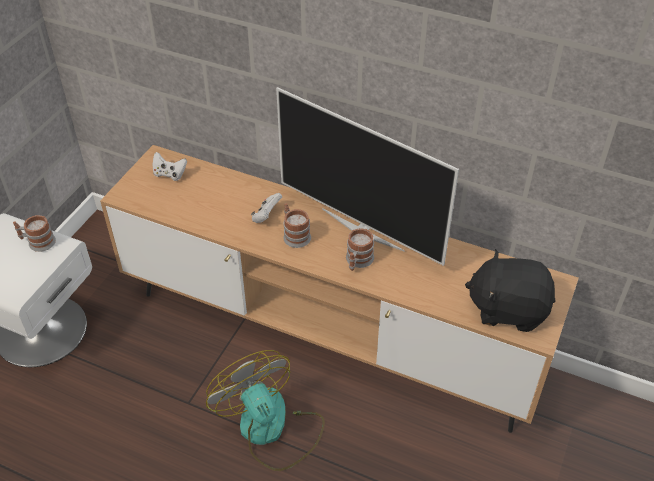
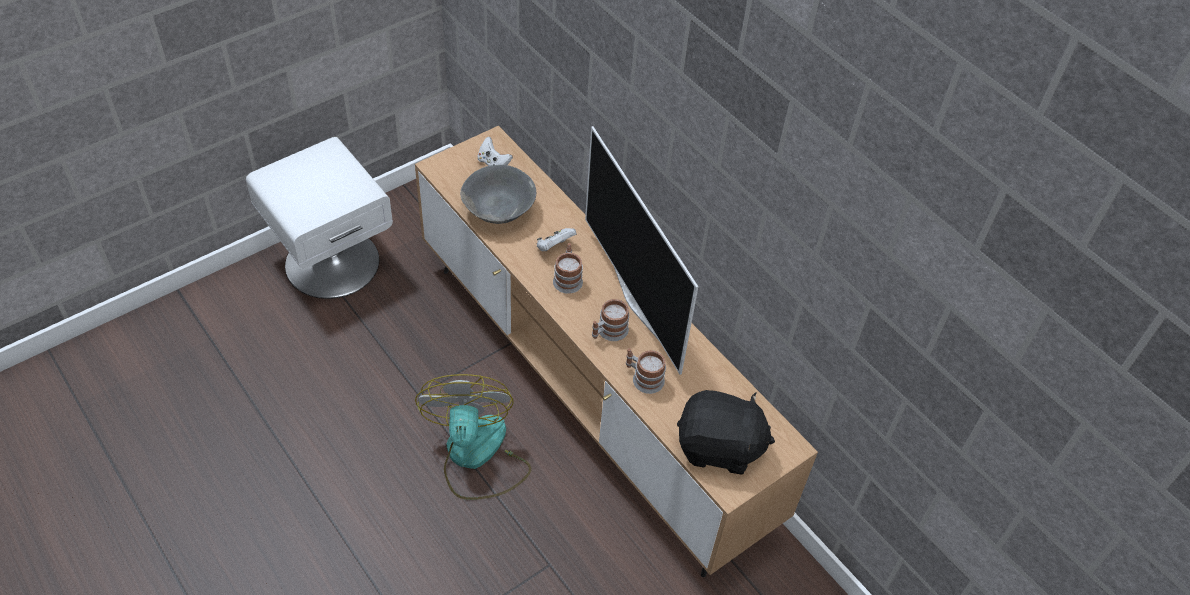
camera: 25 degrees right, 5 degrees up
mug [13,215,56,252] -> mug moved to [626,348,666,394]
black plush toy [465,249,555,332] -> black plush toy turned 150 degrees clockwise [677,390,775,475]
none -> grey bowl [460,165,536,224]

